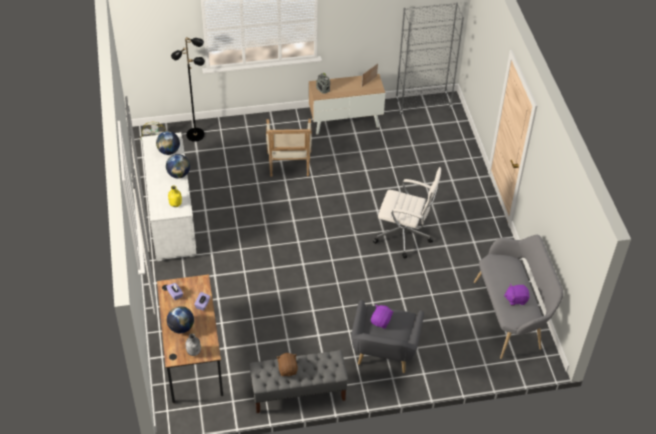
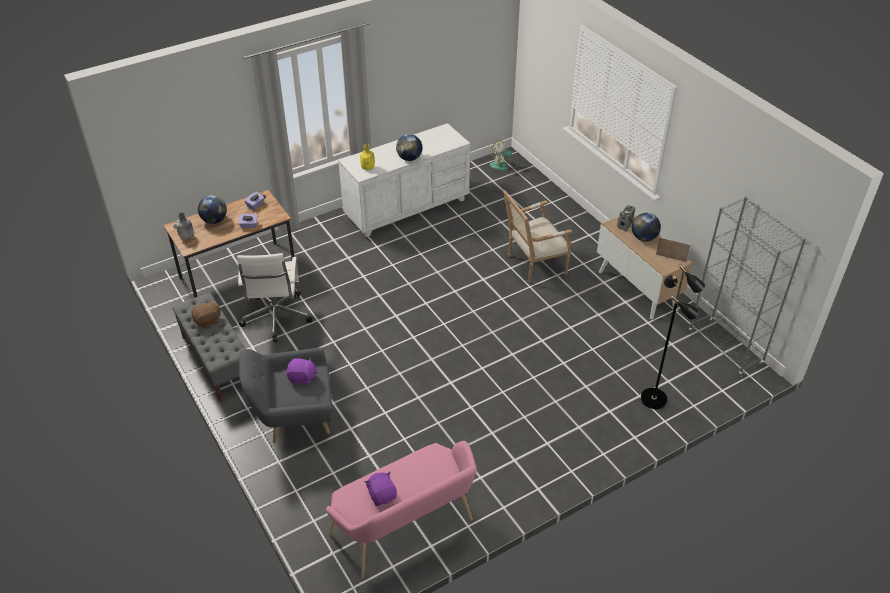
camera: 70 degrees right, 5 degrees down
globe [156,131,180,155] -> globe moved to [632,213,661,241]
black floor lamp [171,37,205,142] -> black floor lamp moved to [641,264,705,409]
white office chair [373,167,441,259] -> white office chair moved to [237,253,312,342]
grey bench [474,235,563,359] -> pink bench [326,441,477,578]

